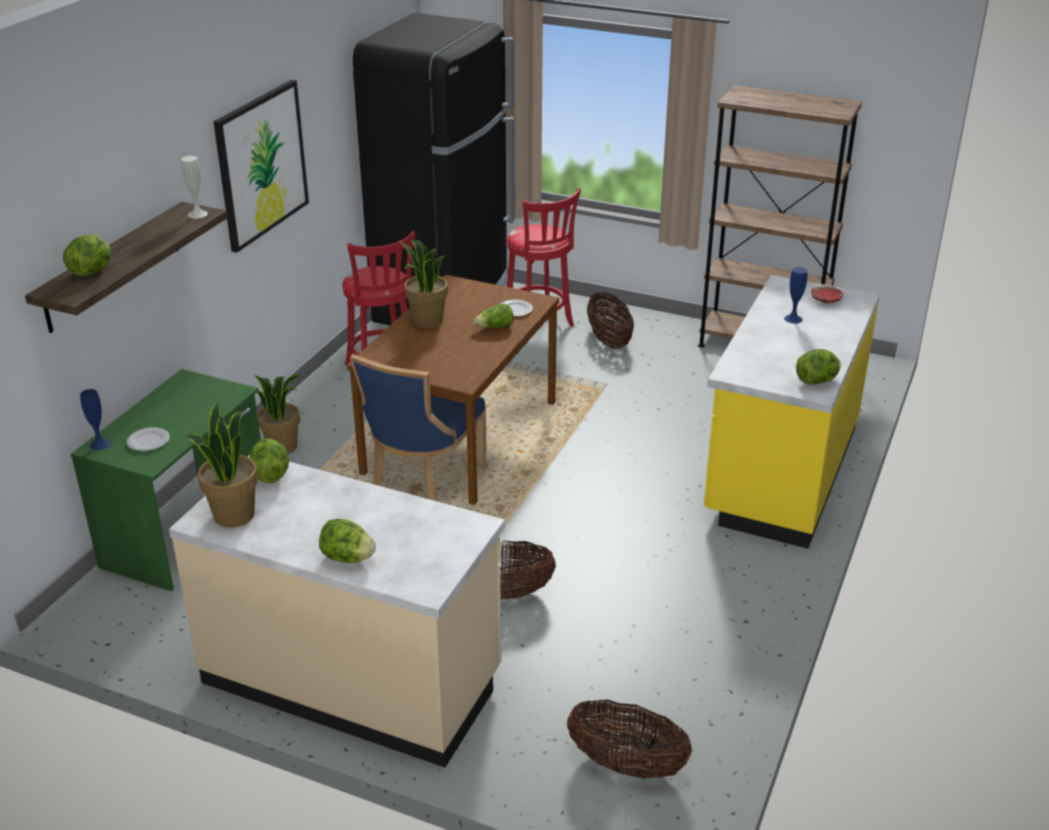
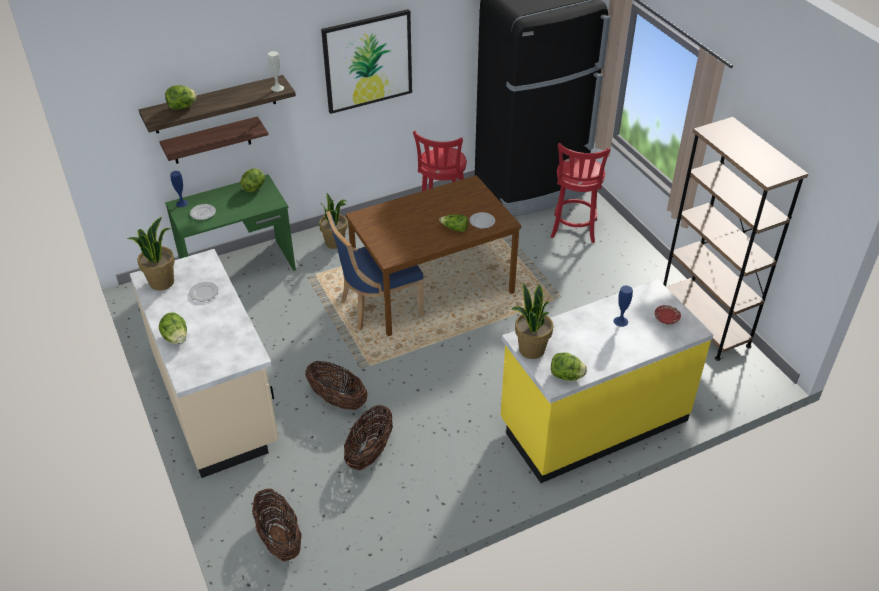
camera: 40 degrees right, 10 degrees up
lettuce [250,439,289,483] -> lettuce moved to [240,168,265,192]
potted plant [399,240,448,328] -> potted plant moved to [511,282,553,359]
basket [587,292,634,349] -> basket moved to [344,405,393,470]
none -> shelf [159,116,269,164]
none -> plate [189,282,219,302]

